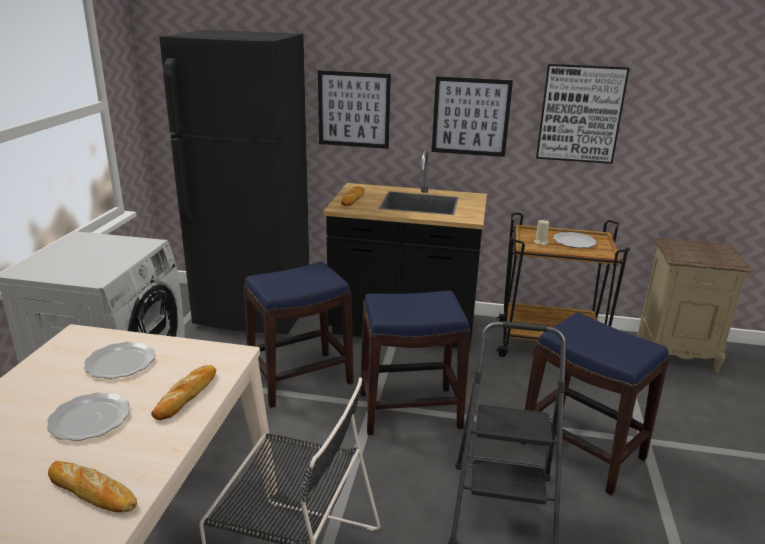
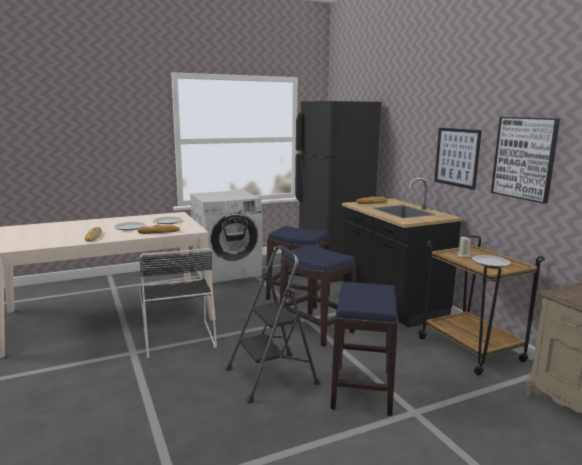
camera: 55 degrees right, 10 degrees down
picture [318,70,391,149] -> none

